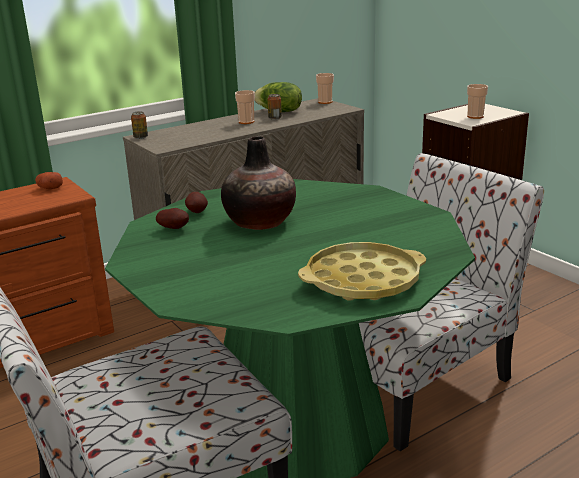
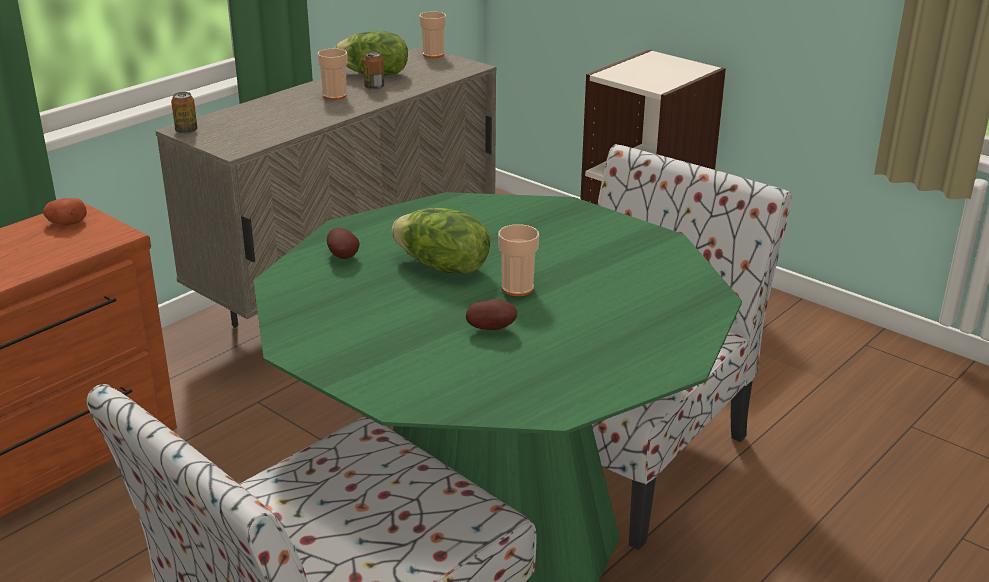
camera: 15 degrees left, 5 degrees up
potato [156,208,189,229] -> potato moved to [466,299,517,330]
vase [221,136,296,230] -> lettuce [392,208,490,274]
yellow tray [298,242,426,301] -> none
cup [467,84,488,119] -> cup moved to [498,224,539,296]

